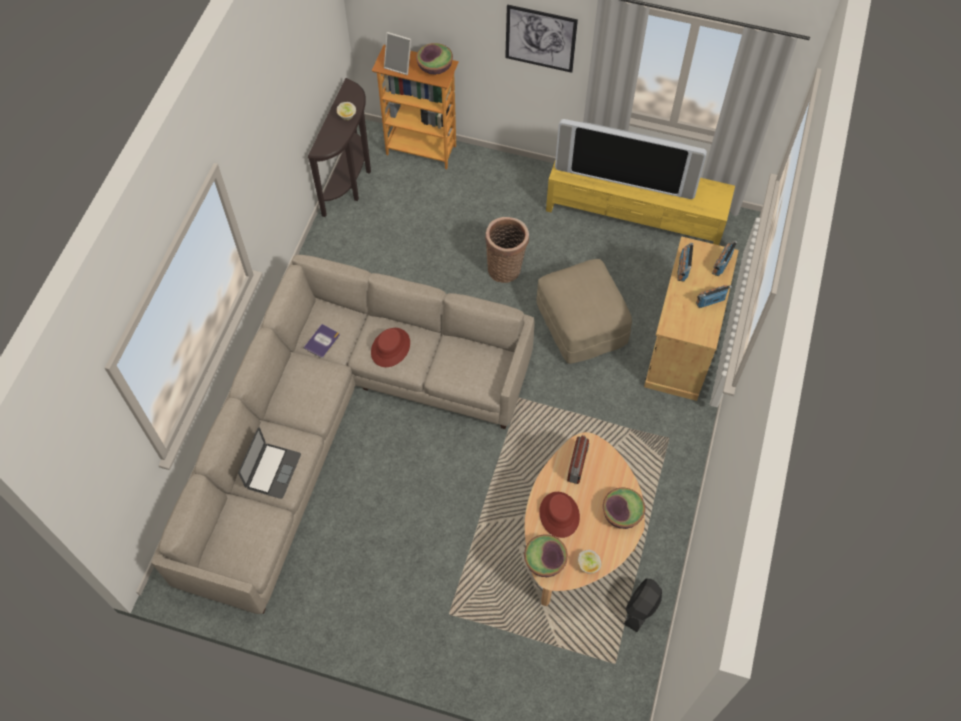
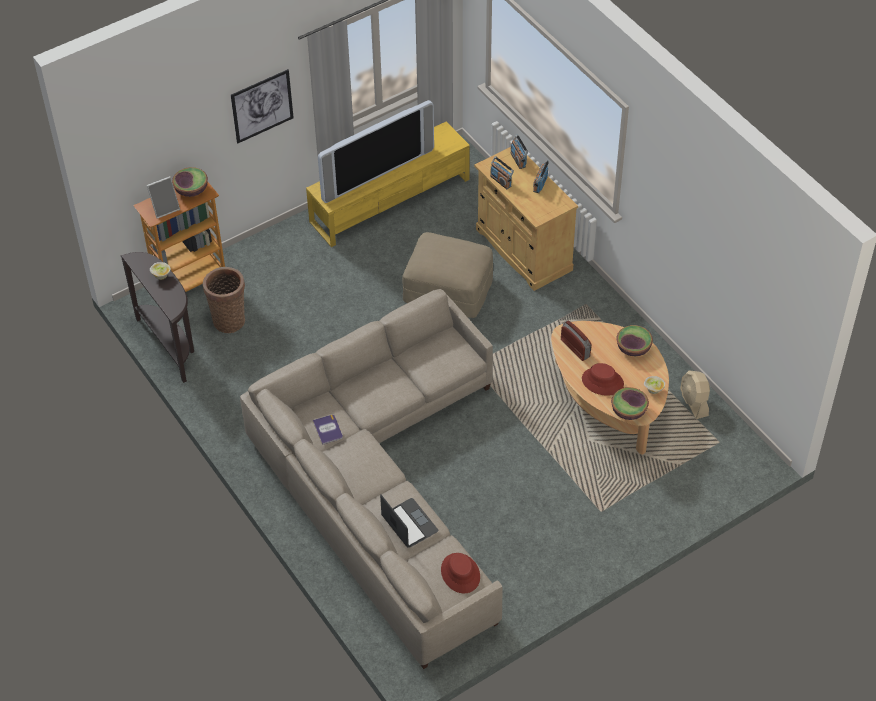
camera: 50 degrees left, 10 degrees down
red hat [371,328,410,367] -> red hat moved to [441,553,480,593]
basket [485,217,529,283] -> basket moved to [203,267,245,333]
black fan [624,579,662,632] -> beige fan [680,370,710,419]

